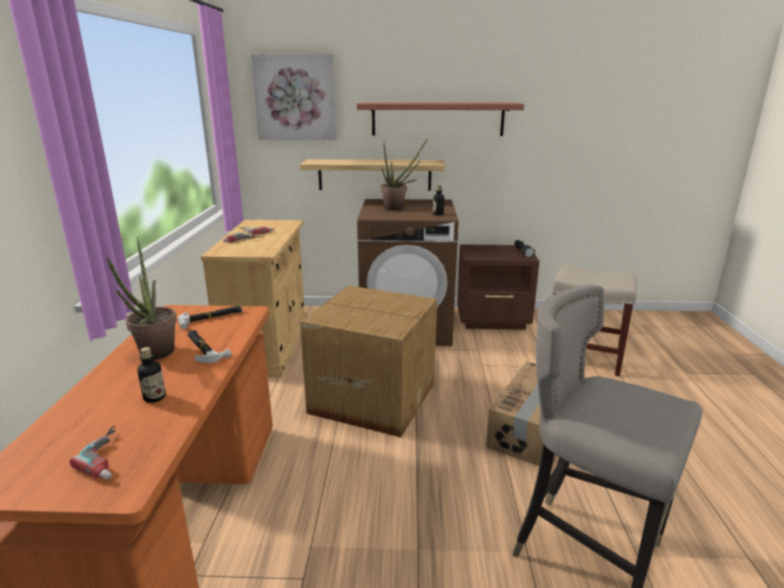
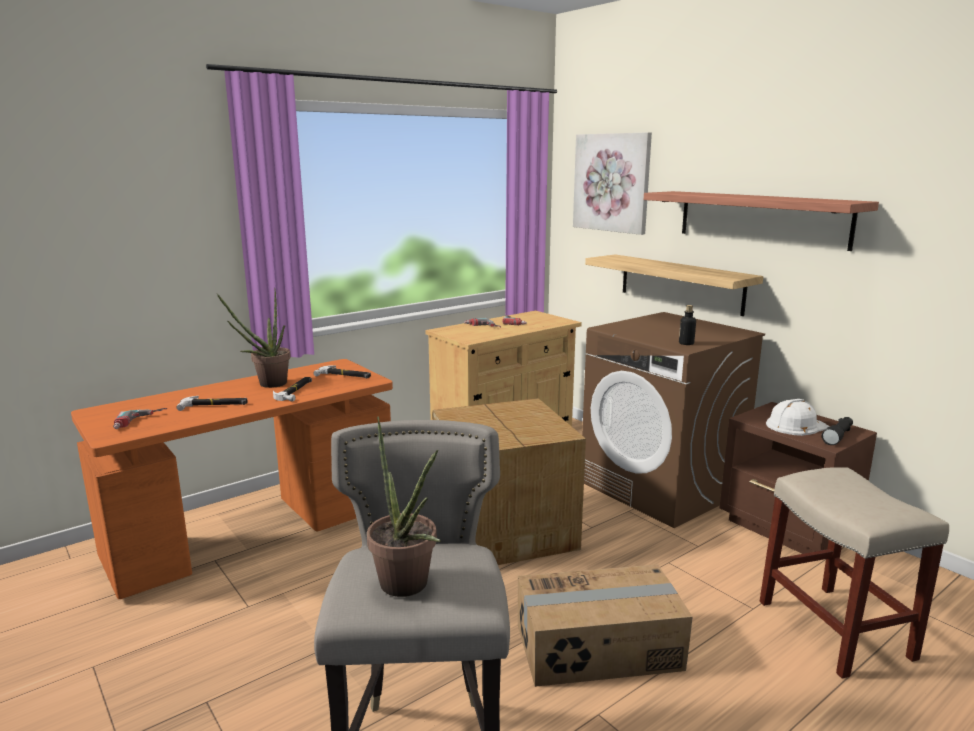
camera: 50 degrees right, 5 degrees down
bottle [137,347,166,403] -> hammer [176,396,248,411]
potted plant [381,139,427,211] -> potted plant moved to [367,416,441,597]
none -> white hard hat [766,399,829,436]

